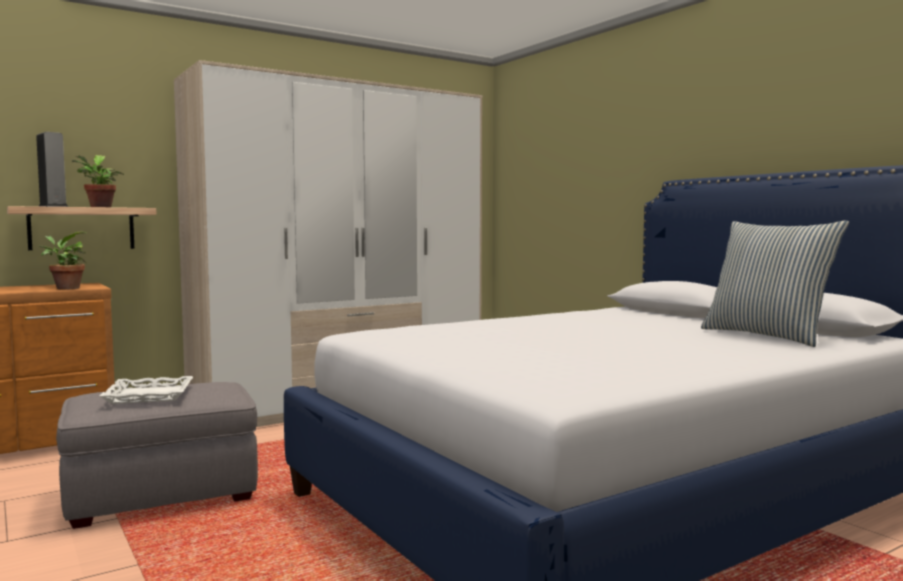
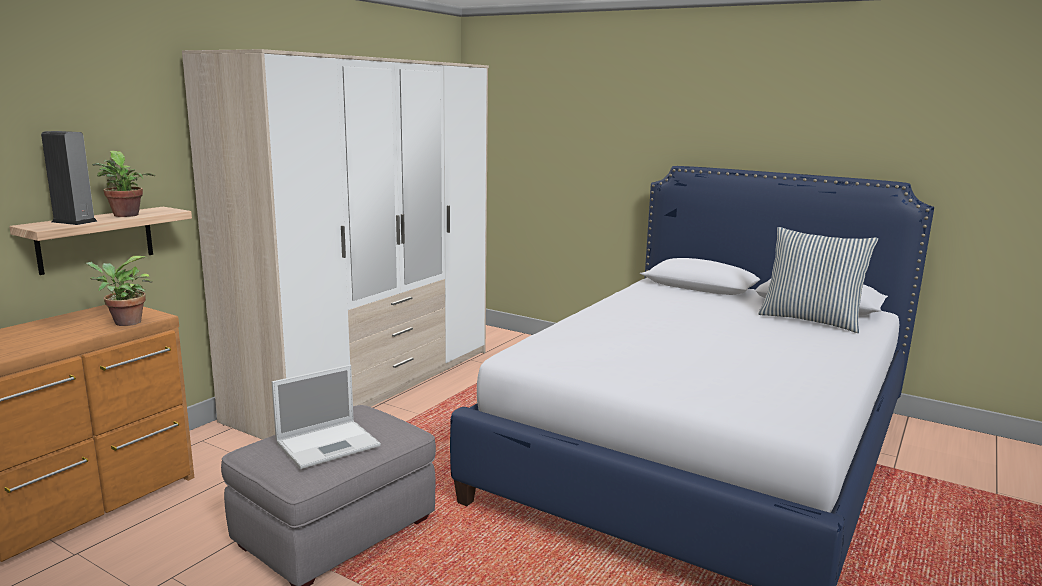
camera: 25 degrees left, 10 degrees up
white tray [99,376,193,404] -> laptop [272,365,381,469]

